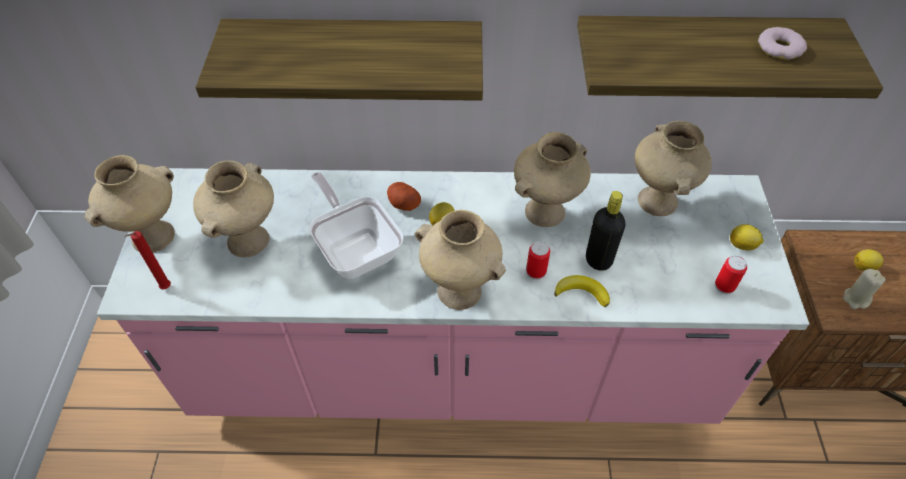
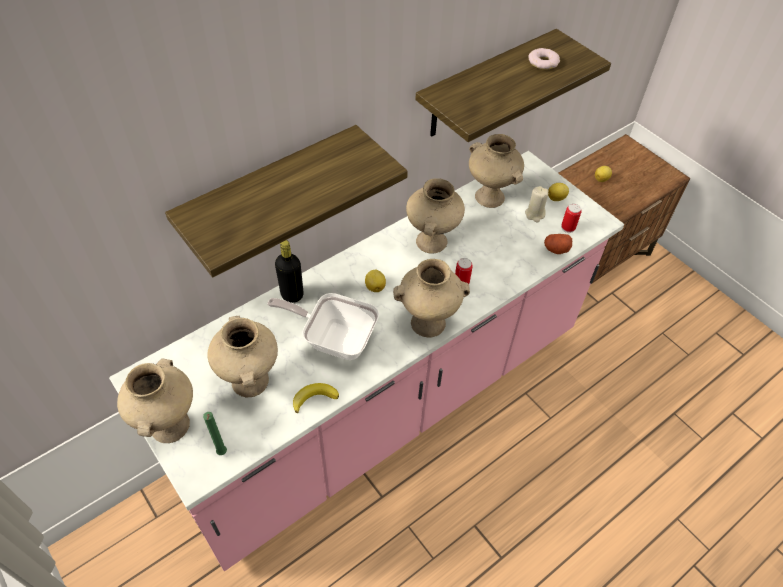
camera: 40 degrees left, 0 degrees up
red candle [125,231,171,290] -> green candle [203,412,227,455]
potato [387,182,421,211] -> potato moved to [544,234,572,254]
banana [554,275,610,307] -> banana moved to [293,383,339,413]
black bottle [586,191,625,271] -> black bottle moved to [275,240,303,303]
beige candle [843,269,886,309] -> beige candle moved to [525,186,548,222]

